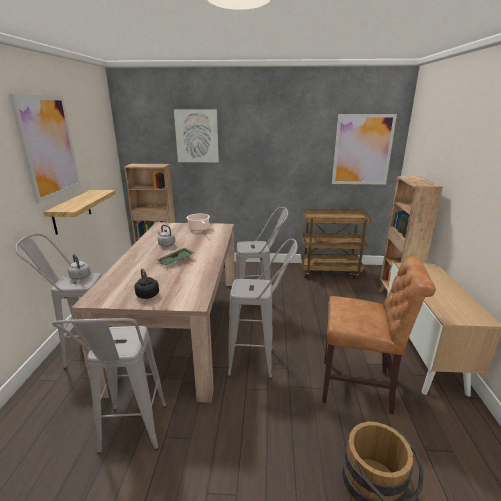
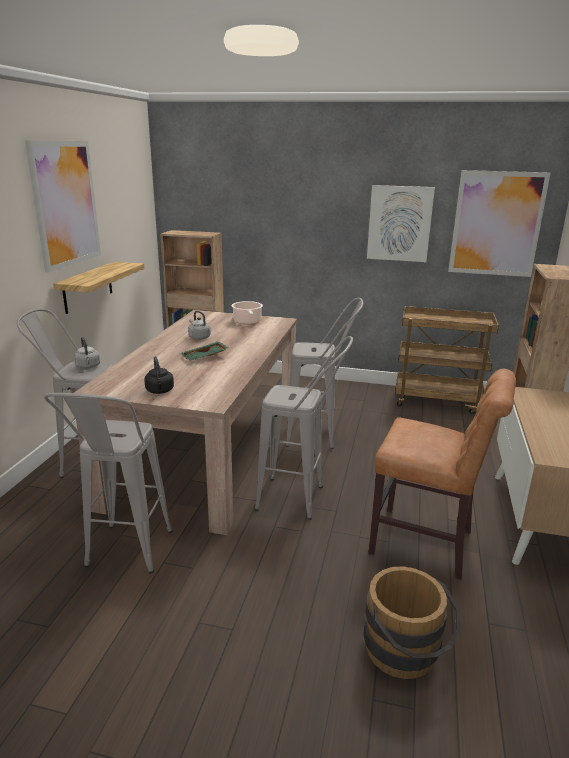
camera: 10 degrees right, 0 degrees up
picture [174,110,219,162] -> picture moved to [367,185,435,262]

